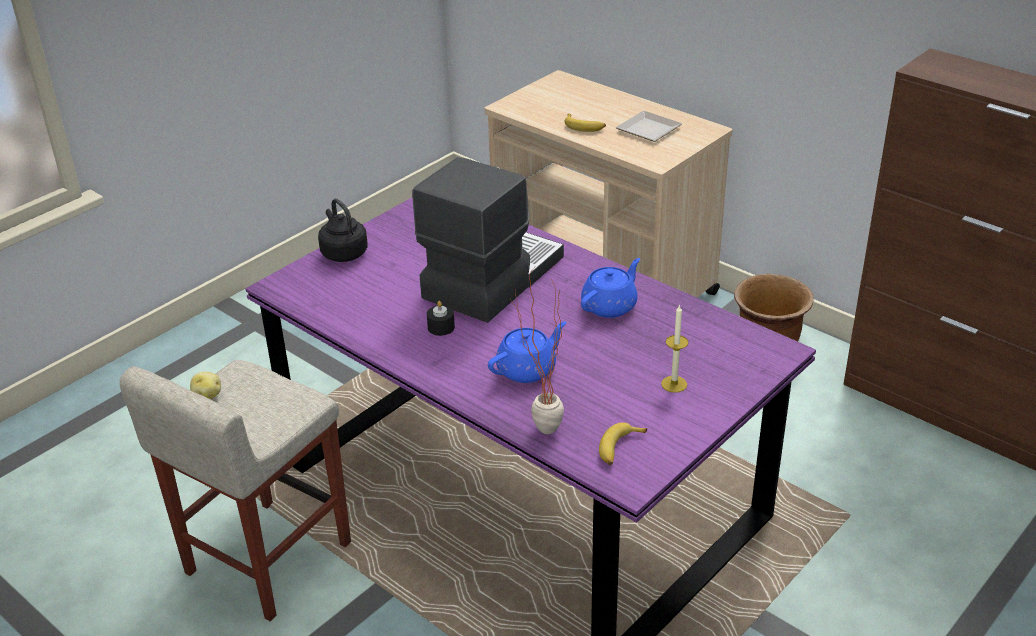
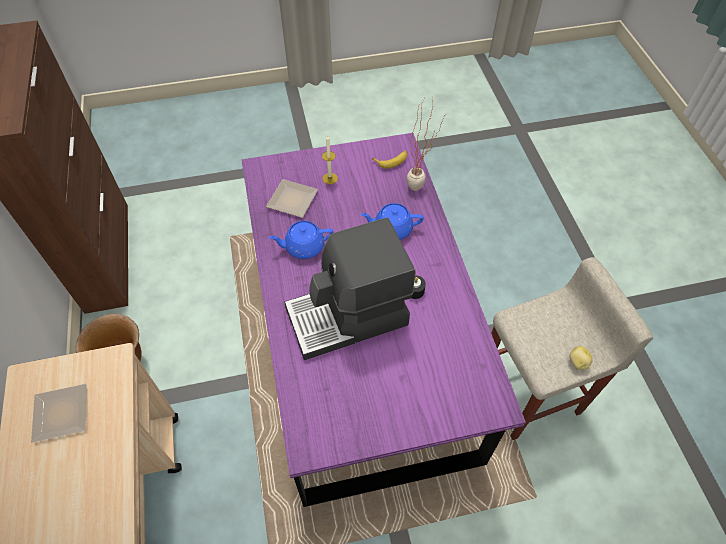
camera: 145 degrees left, 20 degrees up
black kettle [318,199,368,262] -> none
banana [565,114,606,132] -> none
none -> plate [266,179,318,218]

